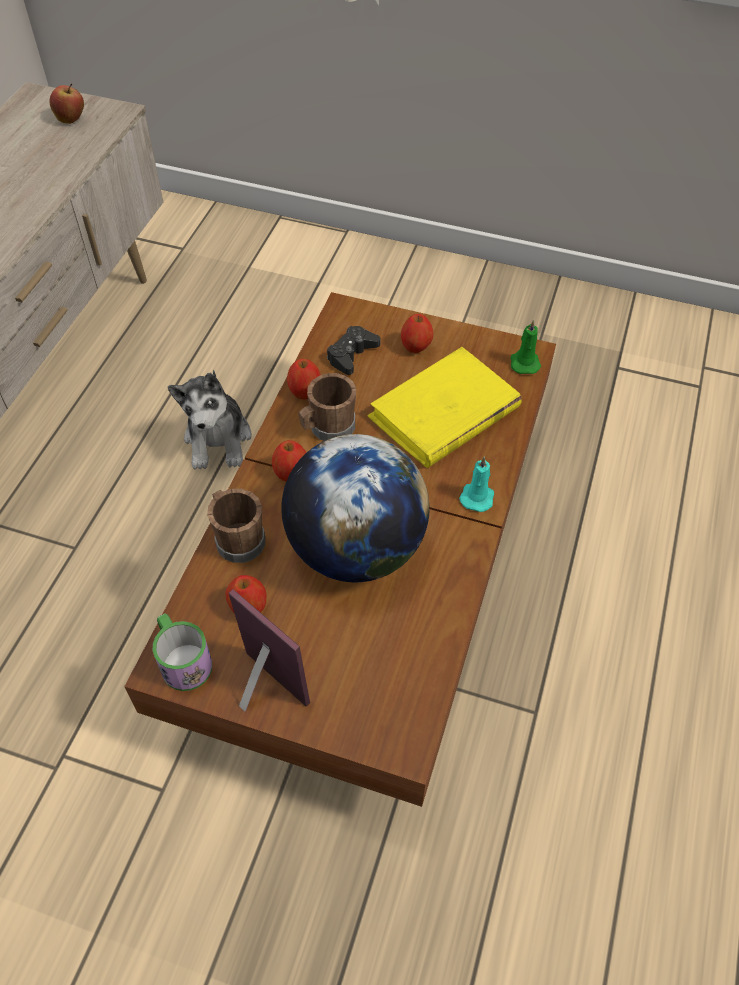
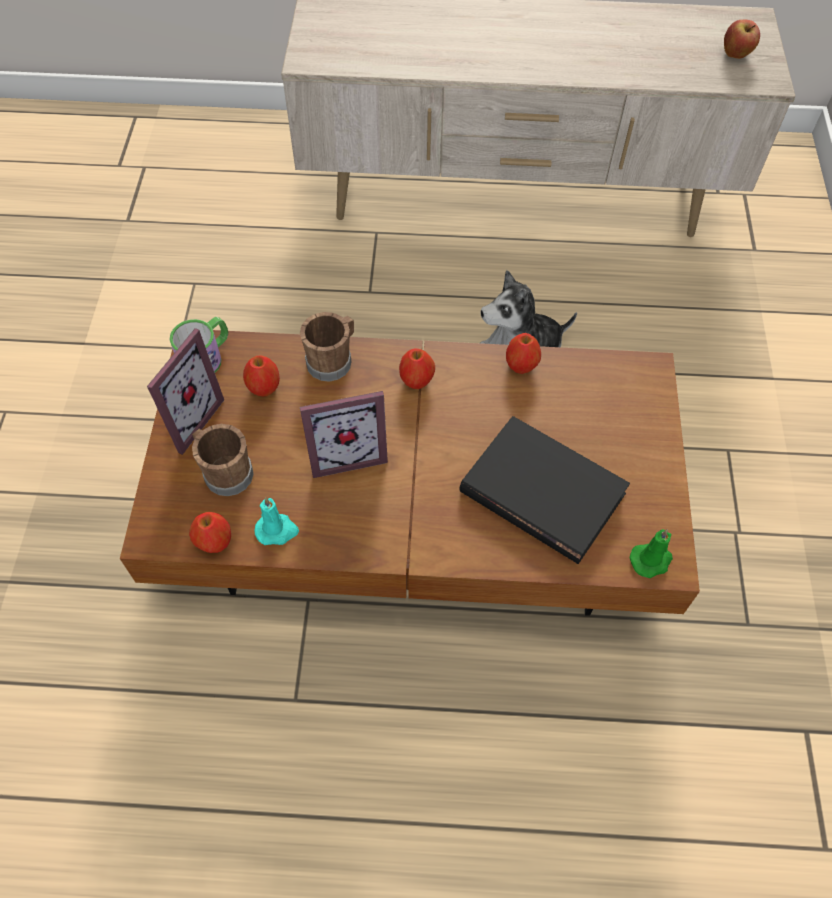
camera: 75 degrees right, 5 degrees up
globe [281,434,430,582] -> picture frame [300,391,388,478]
brown mug [298,373,356,441] -> brown mug moved to [192,424,254,496]
black game controller [327,326,380,375] -> none
yellow book [368,347,522,468] -> black book [459,416,630,564]
apple [401,314,433,353] -> apple moved to [189,512,231,553]
turquoise candle [459,456,494,512] -> turquoise candle moved to [254,497,299,545]

